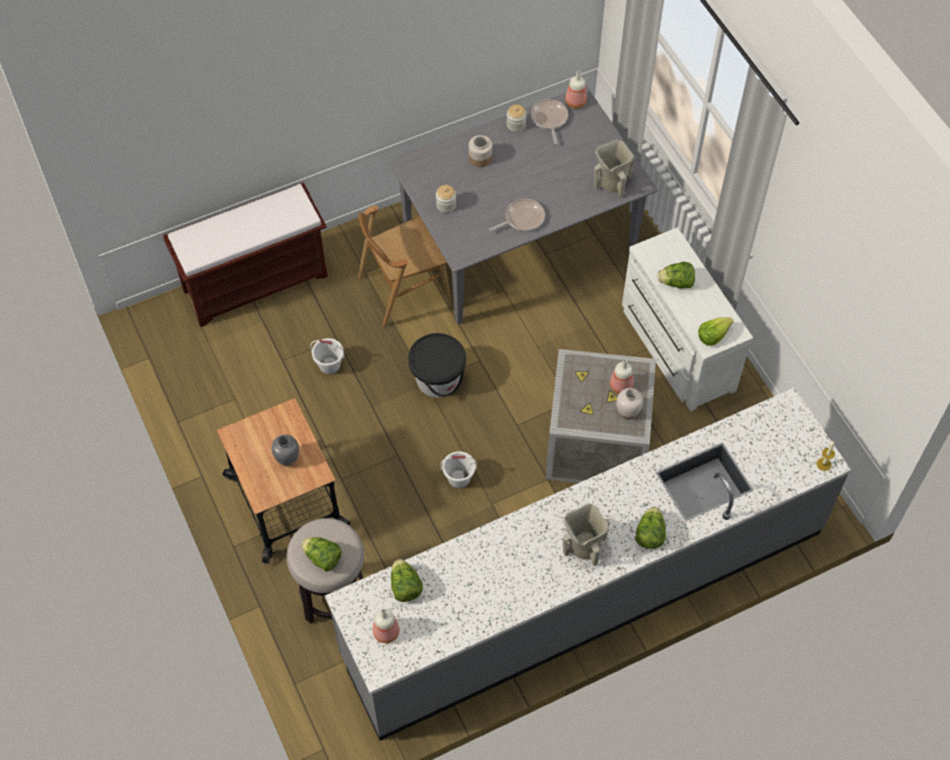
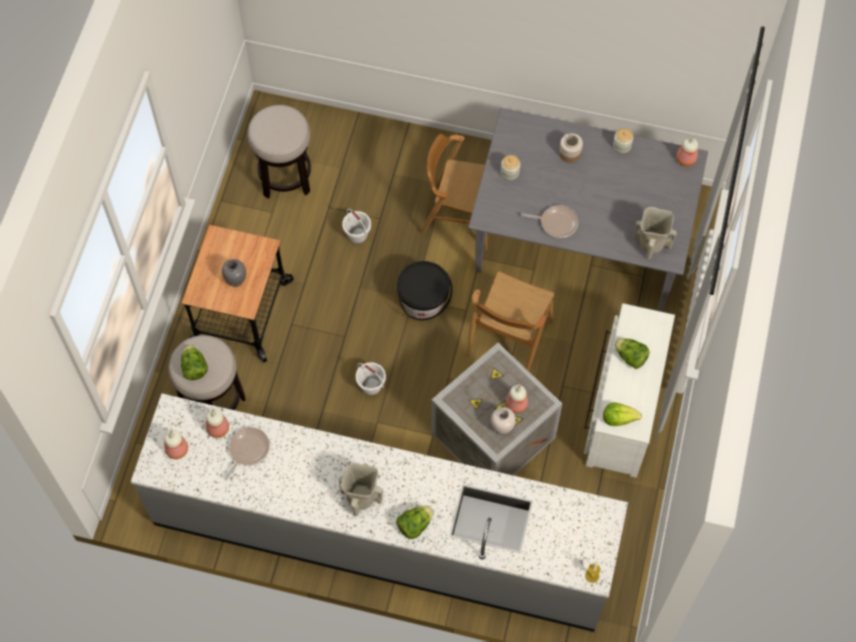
camera: 40 degrees right, 5 degrees up
brown bench [163,182,328,327] -> none
lettuce [391,559,423,602] -> bottle [206,409,229,438]
frying pan [530,99,568,144] -> frying pan moved to [224,427,270,480]
none -> stool [247,105,311,199]
none -> brown chair [467,271,554,371]

